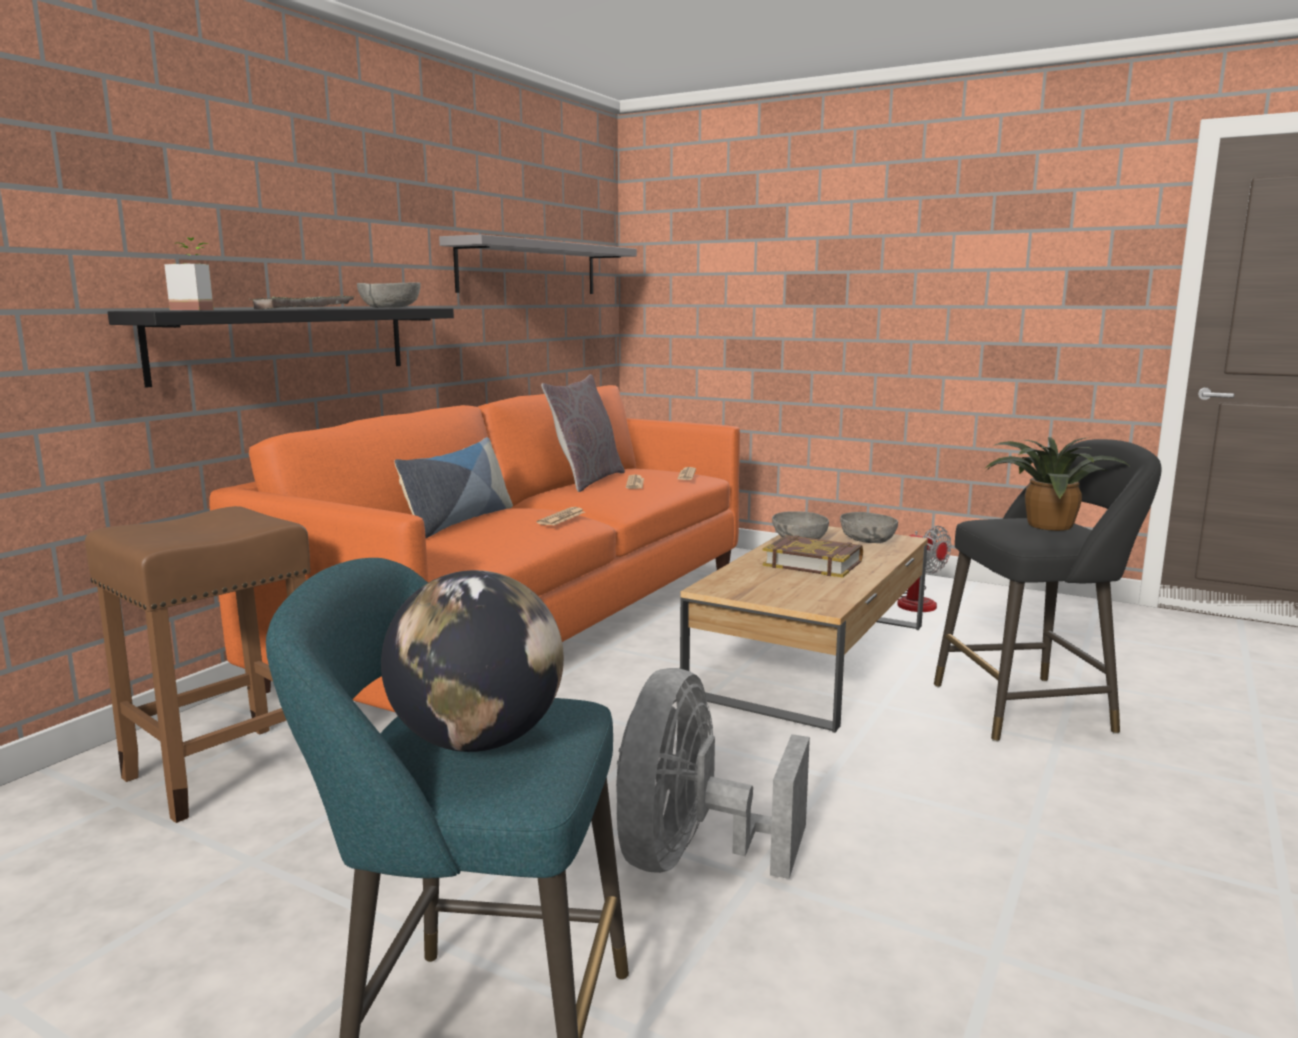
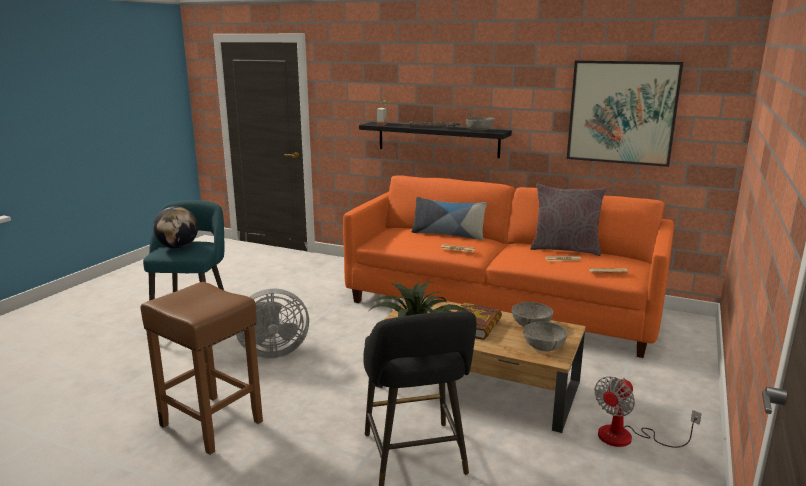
camera: 85 degrees right, 5 degrees up
brown stool [85,506,310,823] -> brown stool moved to [140,282,263,455]
grey shelf [439,235,637,294] -> picture [567,60,683,167]
grey fan [616,668,810,879] -> grey fan turned 150 degrees clockwise [236,289,309,359]

